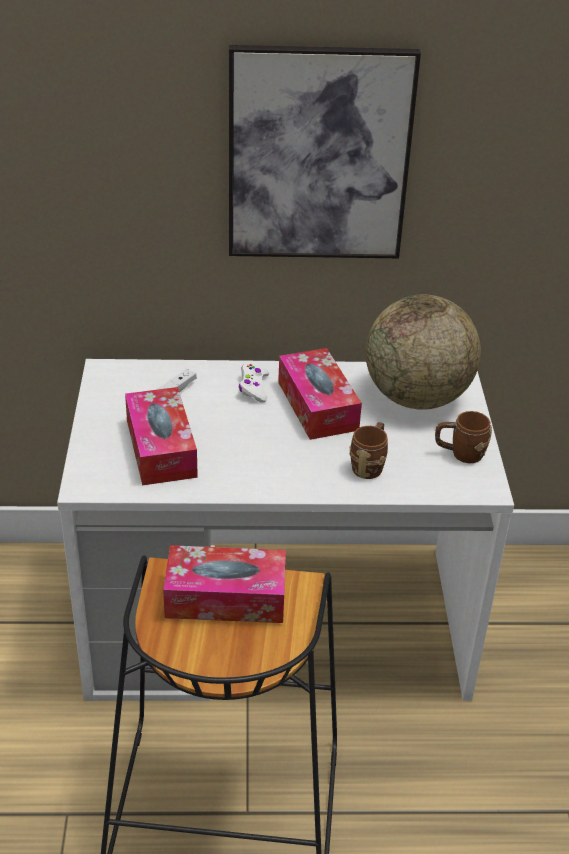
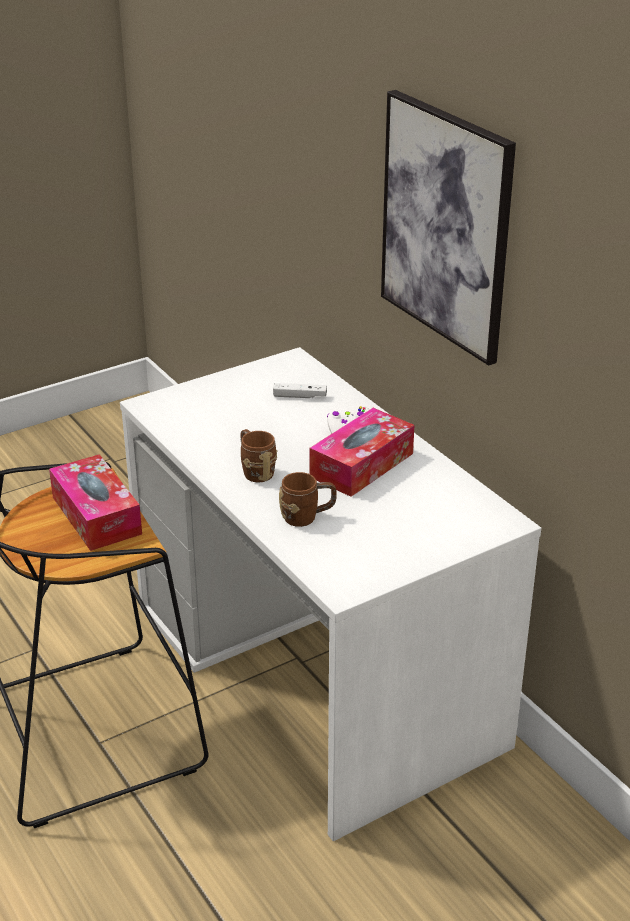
camera: 60 degrees right, 5 degrees down
tissue box [125,387,198,485] -> none
globe [366,294,481,410] -> none
brown mug [435,411,492,463] -> brown mug moved to [241,429,277,482]

